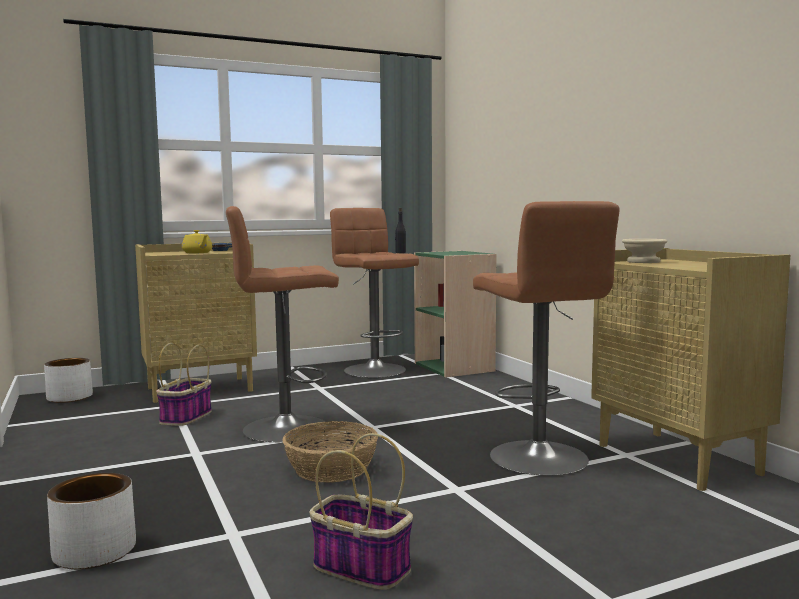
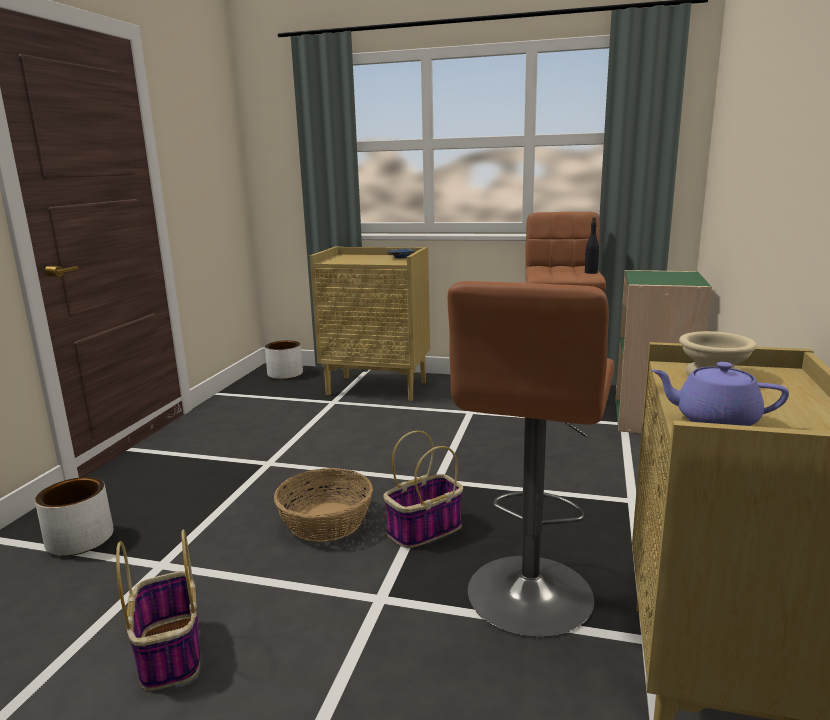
camera: 40 degrees right, 10 degrees up
basket [156,343,212,426] -> basket moved to [383,431,463,548]
yellow teapot [182,230,212,253] -> none
brown stool [226,206,339,442] -> none
none -> purple teapot [651,362,789,426]

